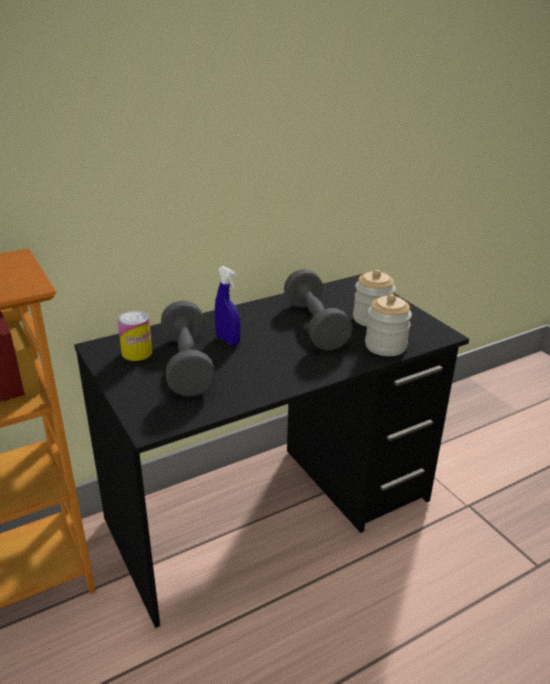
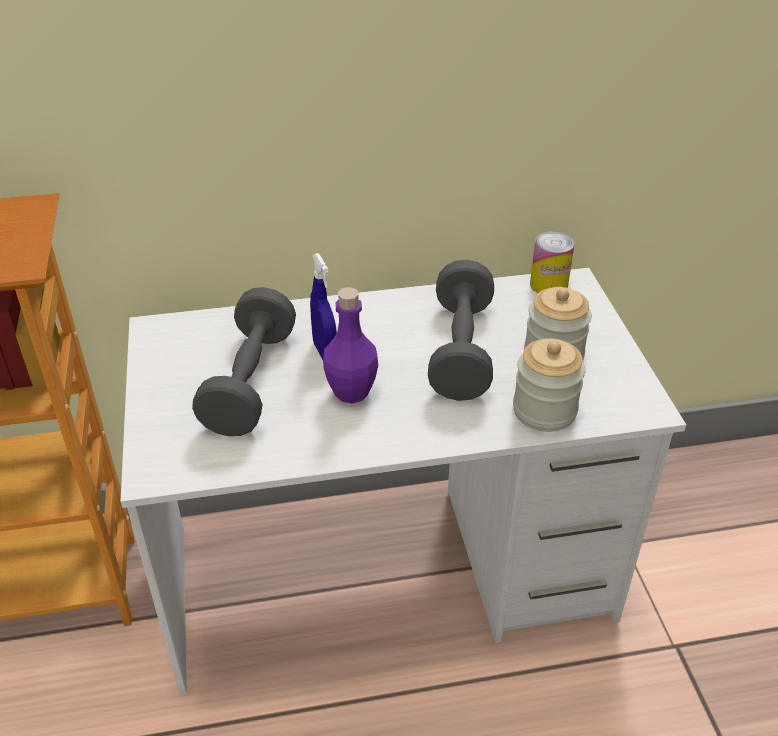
camera: 20 degrees right, 10 degrees up
black desk [74,274,469,628] -> white desk [120,268,686,695]
can [117,311,152,361] -> can moved to [530,231,575,293]
none -> purple bottle [323,287,378,403]

